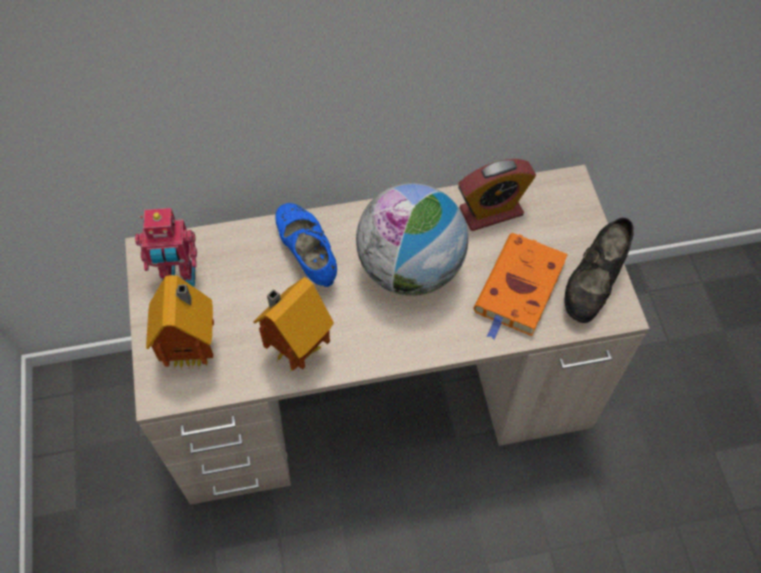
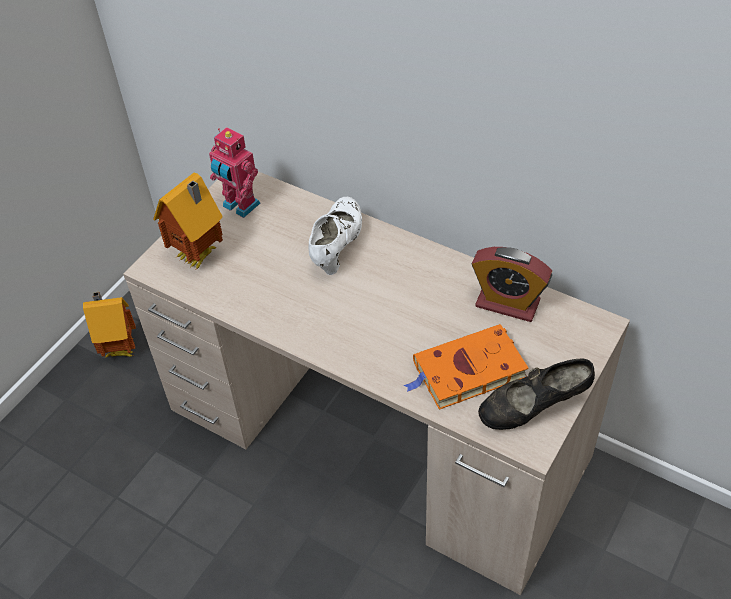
camera: 45 degrees right, 10 degrees down
toy house [254,277,334,372] -> toy house moved to [83,292,136,357]
blue shoe [275,203,337,287] -> white shoe [309,197,362,275]
globe [356,183,468,296] -> none

